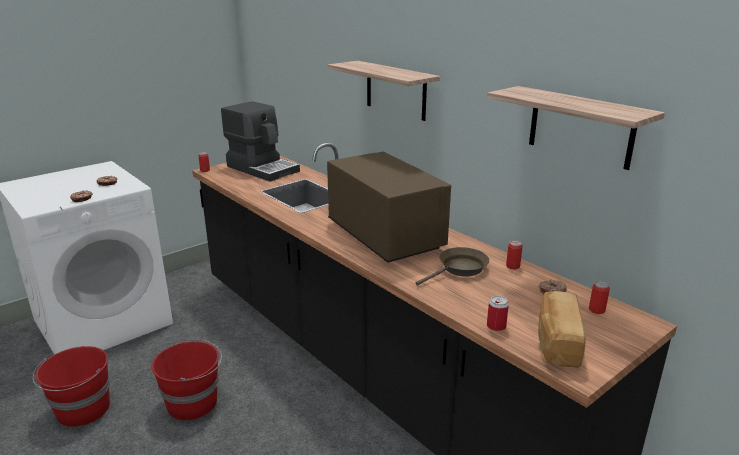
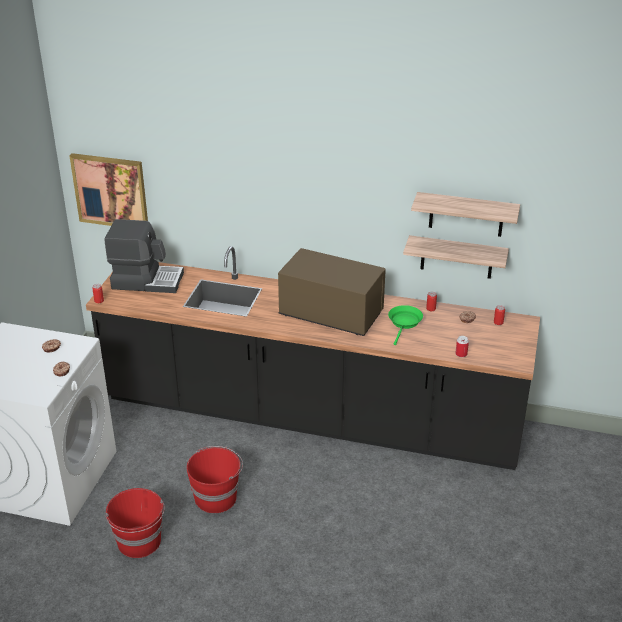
camera: 35 degrees left, 10 degrees up
shelf [328,61,440,121] -> shelf moved to [403,235,509,279]
brown frying pan [416,247,489,286] -> green frying pan [388,305,423,345]
bread [538,291,586,368] -> none
none -> picture [70,153,148,226]

